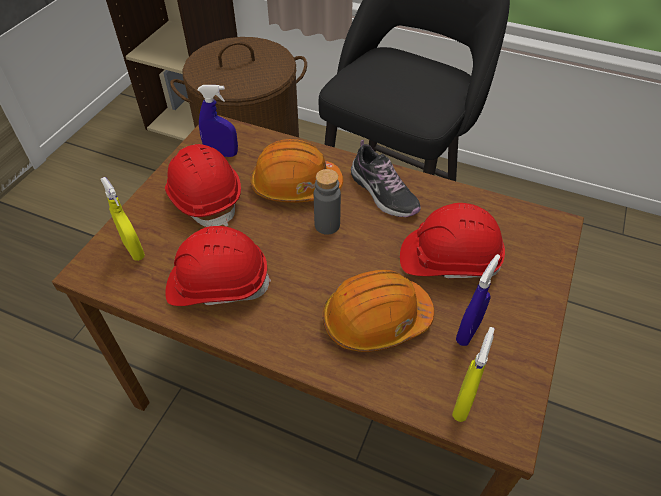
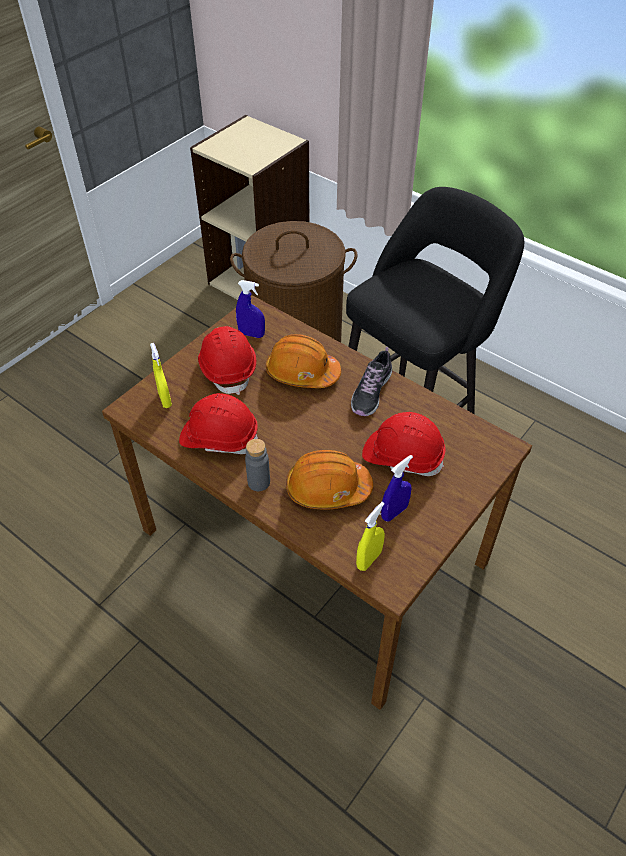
camera: 15 degrees right, 0 degrees up
grey bottle [314,169,341,235] -> grey bottle moved to [245,439,270,491]
shoe [351,140,421,217] -> shoe turned 45 degrees clockwise [351,347,392,416]

